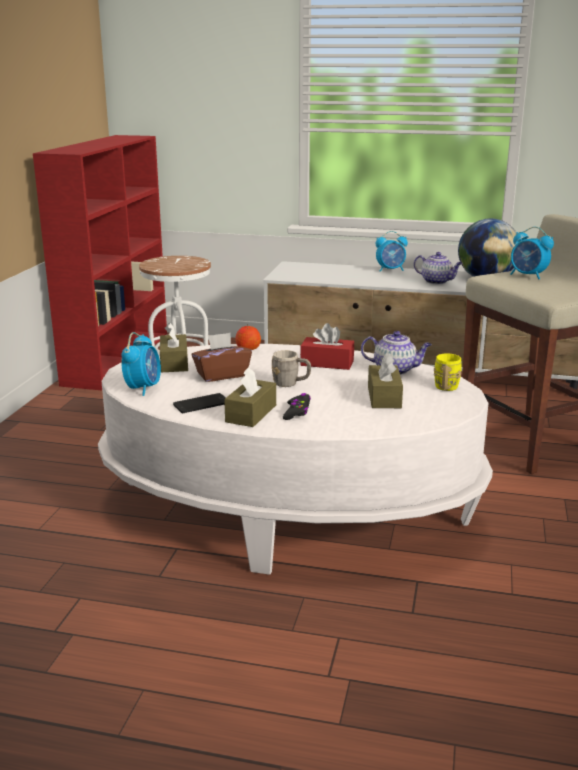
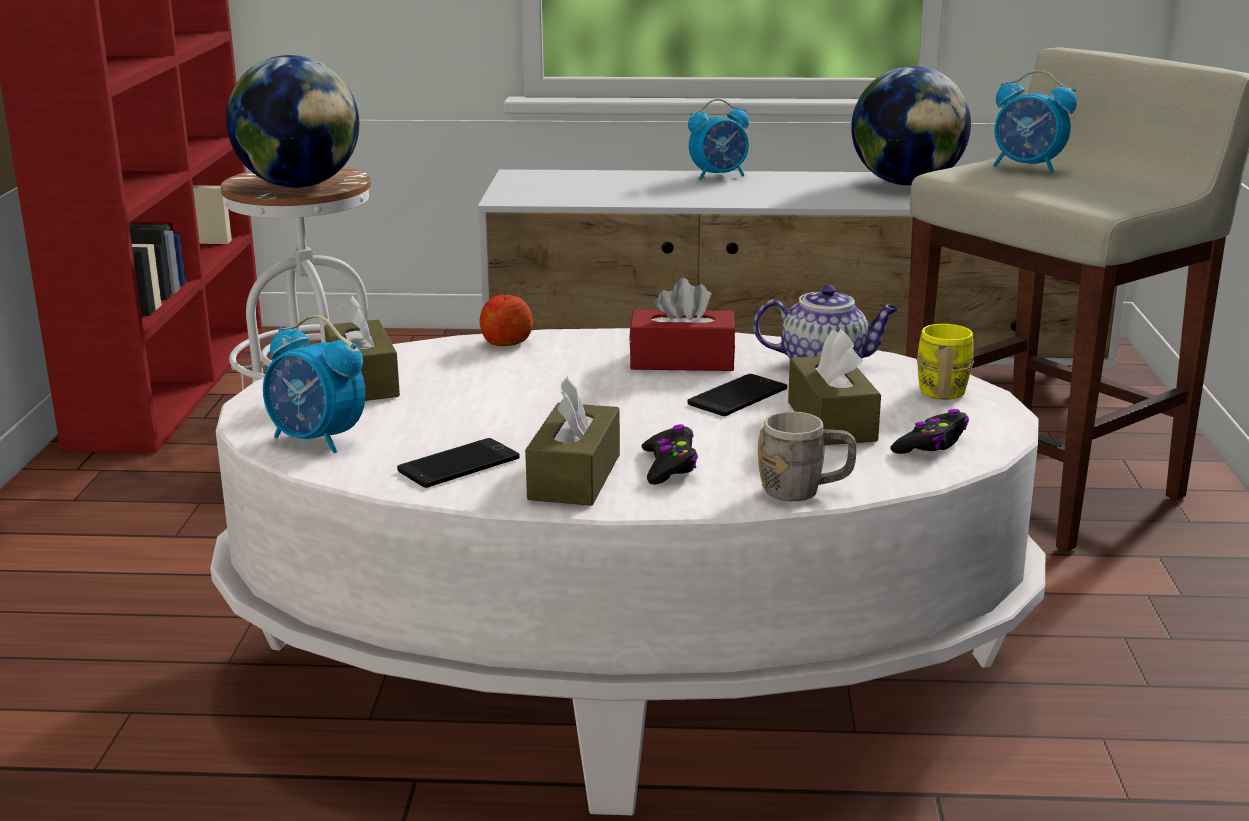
camera: 10 degrees left, 0 degrees up
alarm clock [121,332,161,396] -> alarm clock turned 120 degrees clockwise [263,315,366,453]
brown tissue box [192,332,252,382] -> none
grey mug [272,350,311,387] -> grey mug moved to [758,411,856,501]
teapot [414,252,463,284] -> none
none -> globe [226,55,359,188]
none -> phone [688,374,787,416]
none -> black game controller [890,409,969,454]

